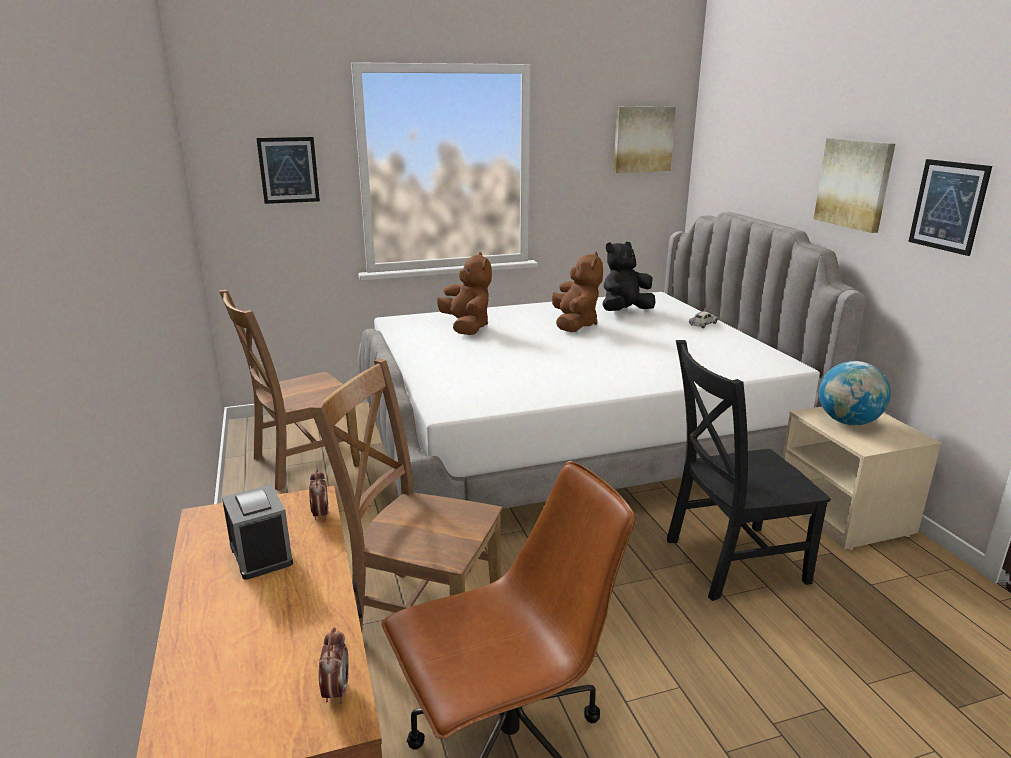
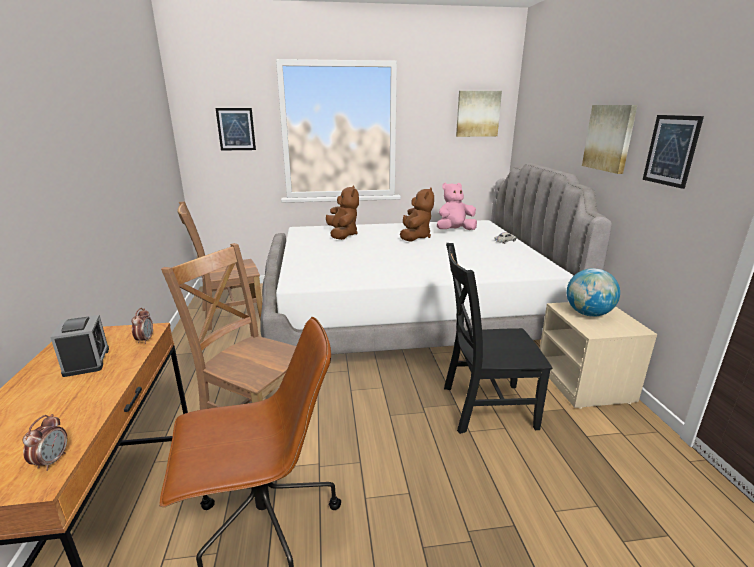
camera: 10 degrees right, 0 degrees up
black plush toy [602,242,656,311] -> pink plush toy [437,183,477,230]

